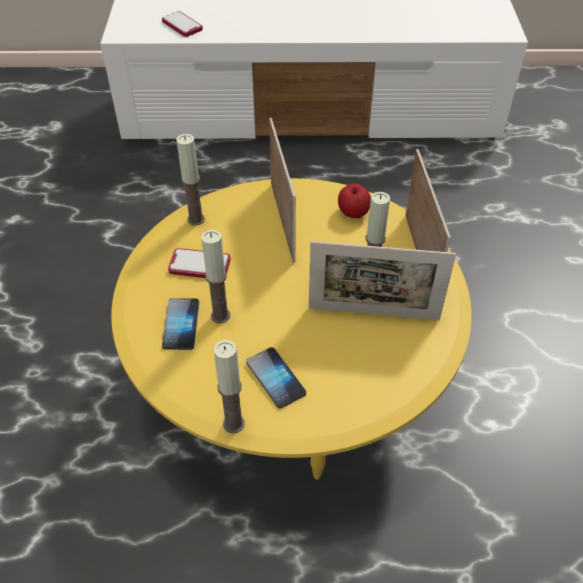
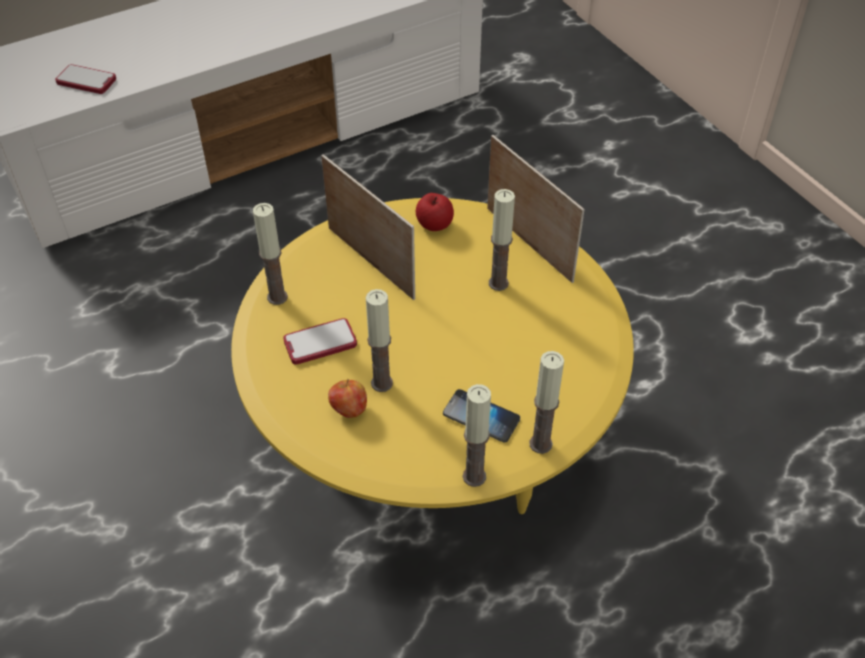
camera: 30 degrees left, 0 degrees up
phone [162,298,199,350] -> apple [328,379,367,418]
picture frame [309,241,456,320] -> none
none -> candle [530,351,564,454]

